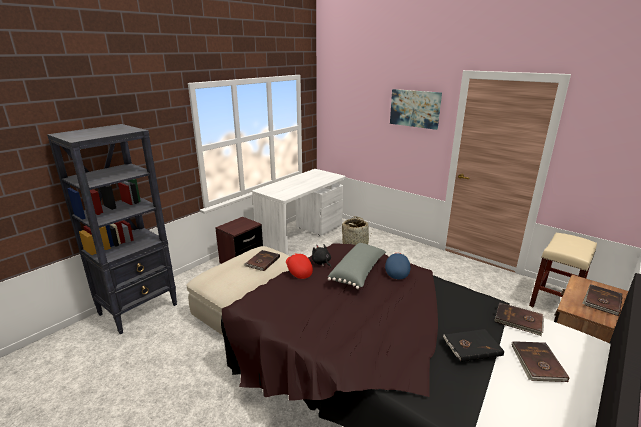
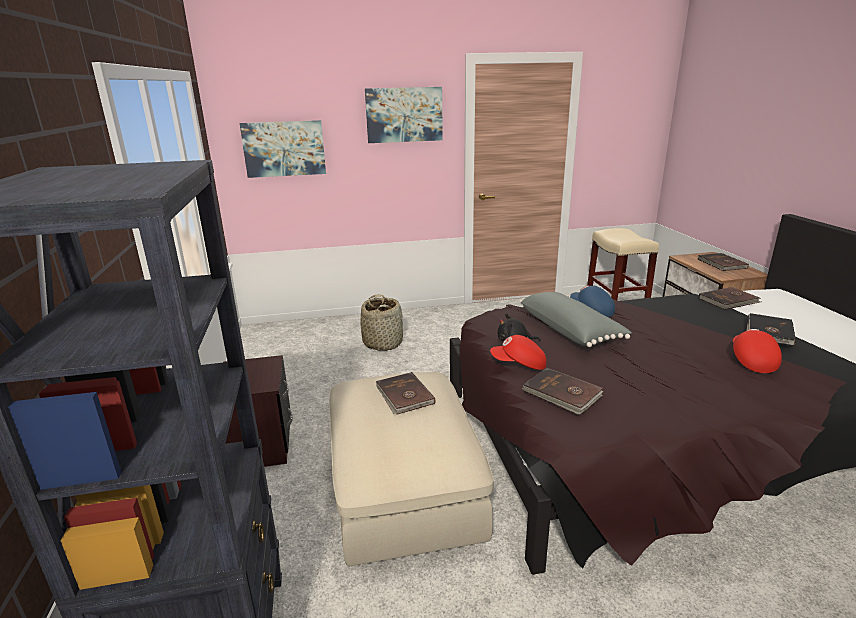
camera: 50 degrees left, 0 degrees up
white desk [252,169,346,255] -> none
brown book [512,341,569,382] -> brown book moved to [522,367,603,415]
none -> picture [239,120,326,178]
none -> red cap [733,329,782,373]

